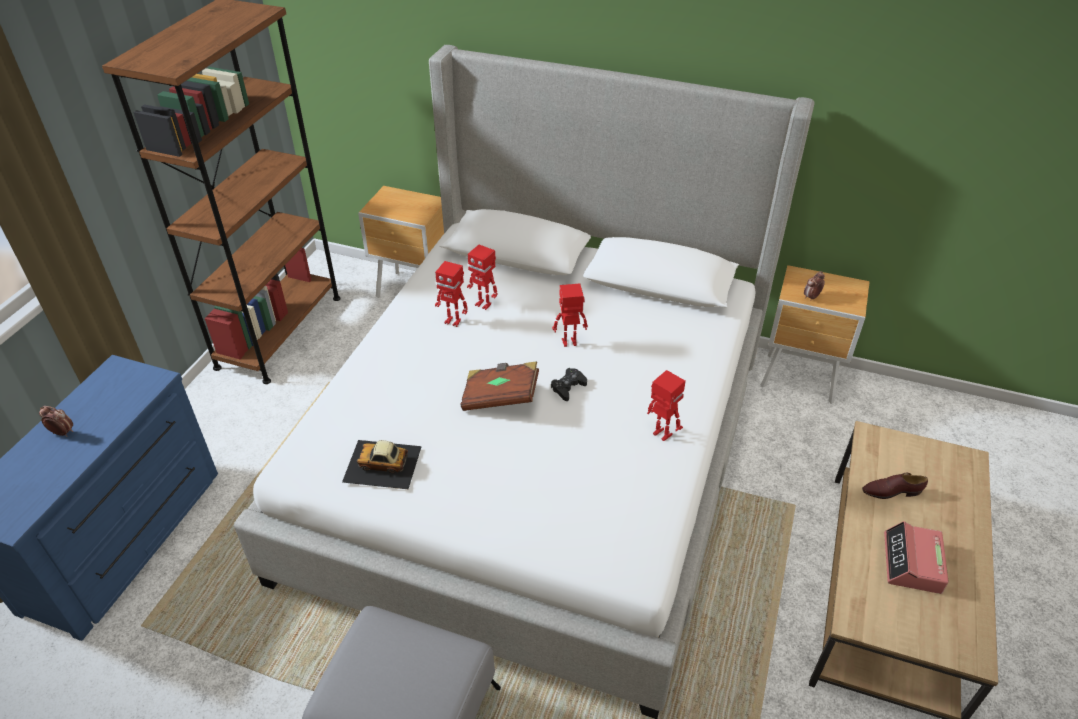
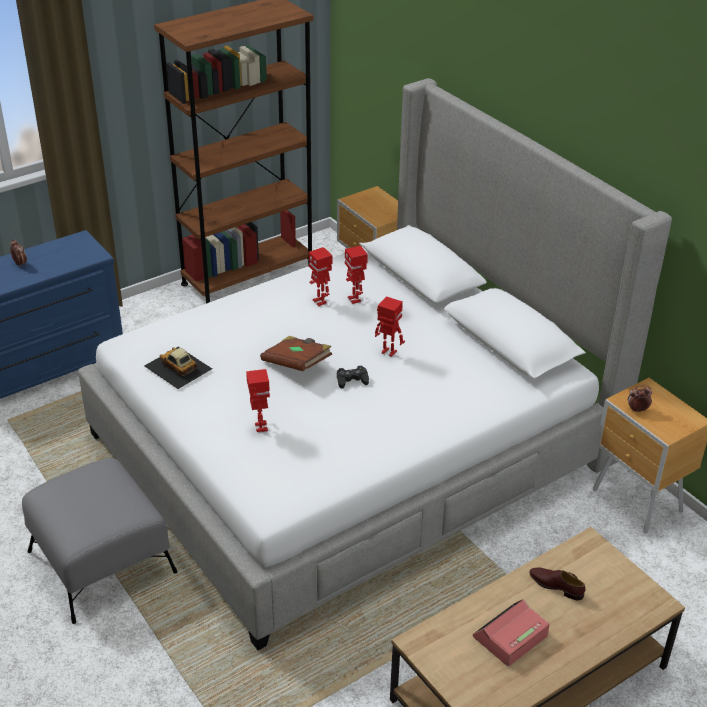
camera: 35 degrees right, 5 degrees down
toy robot [647,370,686,441] -> toy robot moved to [246,369,270,432]

